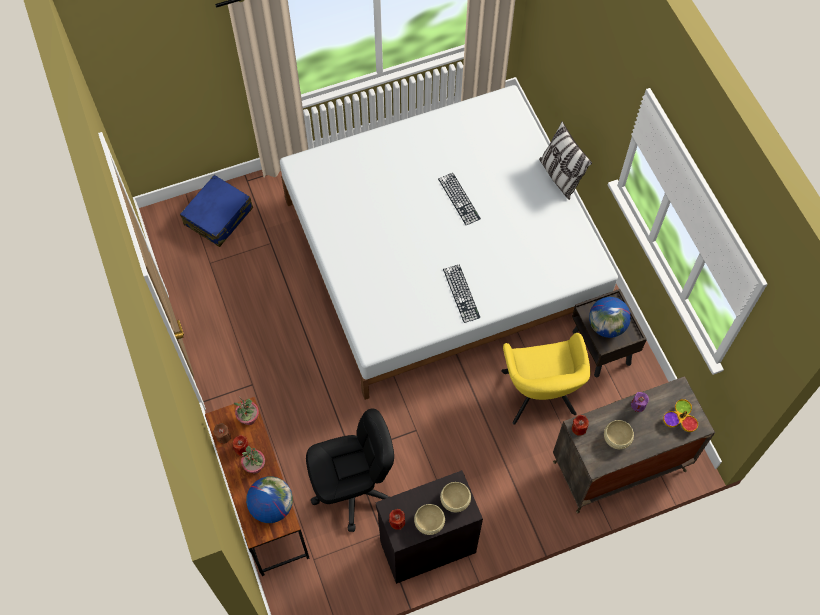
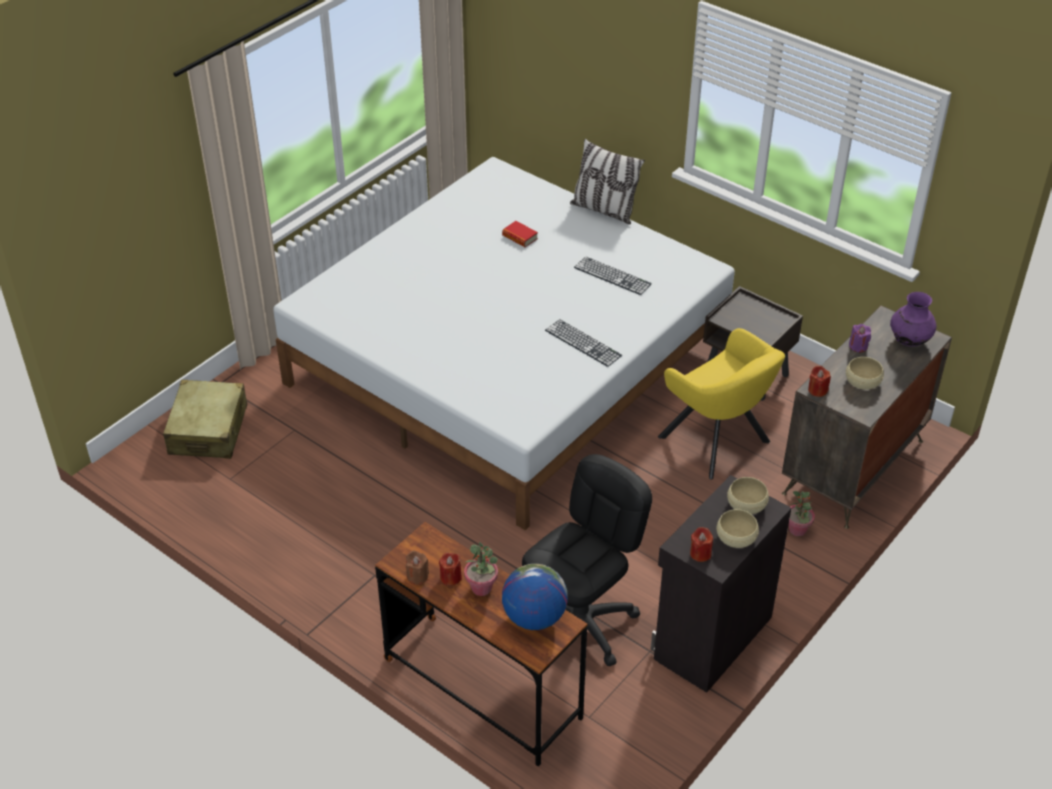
camera: 30 degrees left, 20 degrees down
blue suitcase [180,175,253,247] -> beige suitcase [163,380,247,459]
potted plant [233,396,259,425] -> potted plant moved to [789,491,815,536]
keyboard [438,173,481,225] -> keyboard moved to [574,256,652,295]
globe [589,297,631,338] -> none
bowl [663,399,698,432] -> purple vase [890,292,936,347]
none -> book [502,221,538,247]

